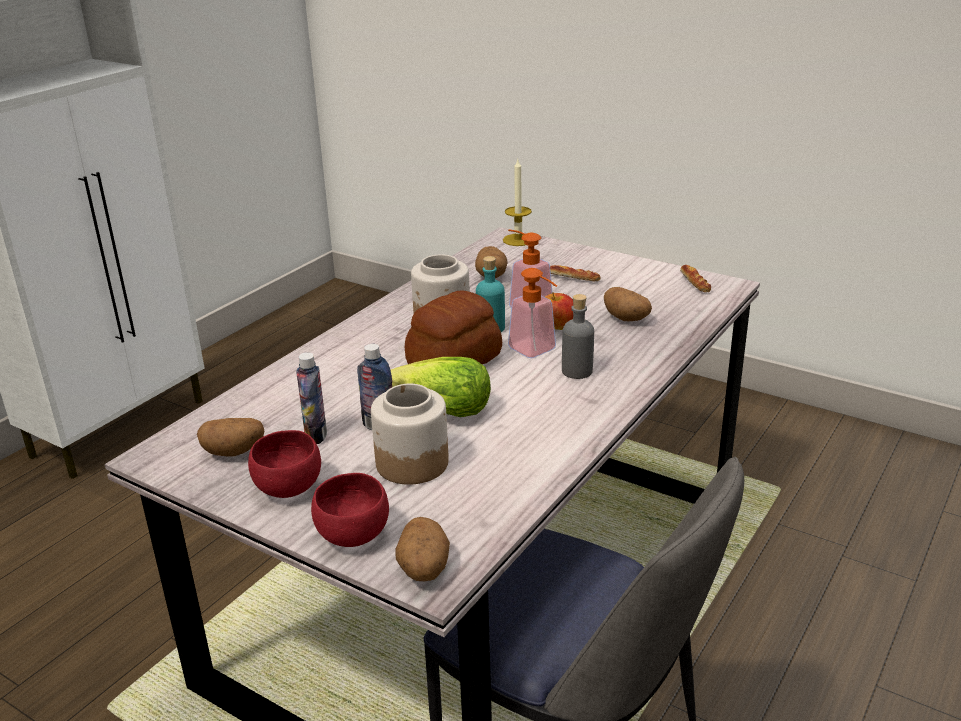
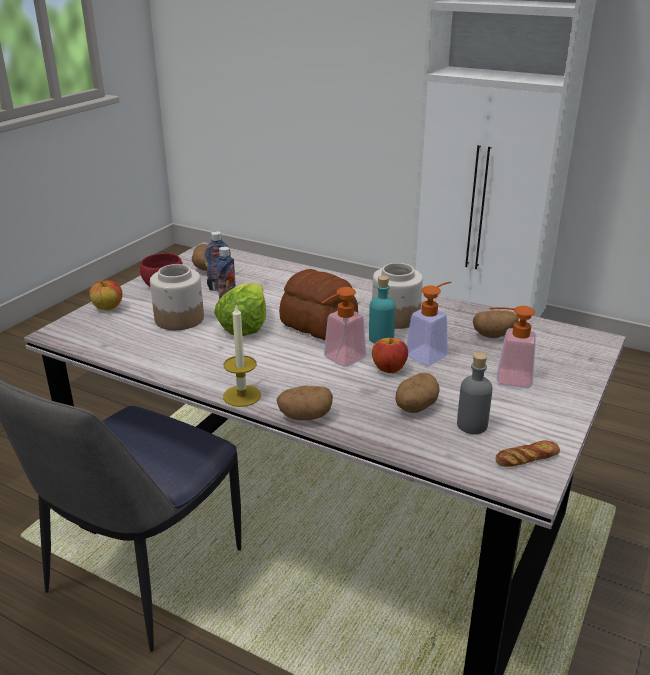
camera: 85 degrees right, 0 degrees up
red bowl [311,473,389,547] -> apple [89,280,123,310]
potato [395,517,450,581] -> potato moved to [276,385,333,420]
candle [503,160,532,246] -> candle moved to [223,306,261,407]
bread [550,265,600,281] -> soap dispenser [489,306,536,389]
grey bottle [562,294,594,379] -> grey bottle moved to [457,352,493,434]

